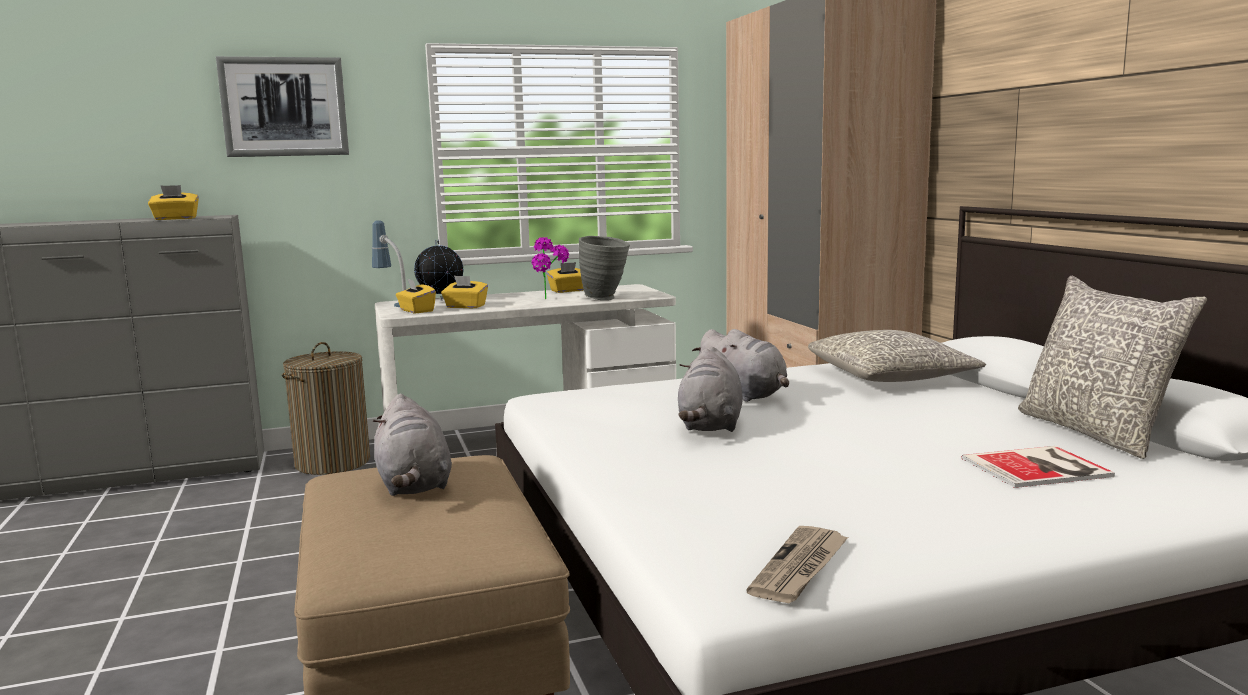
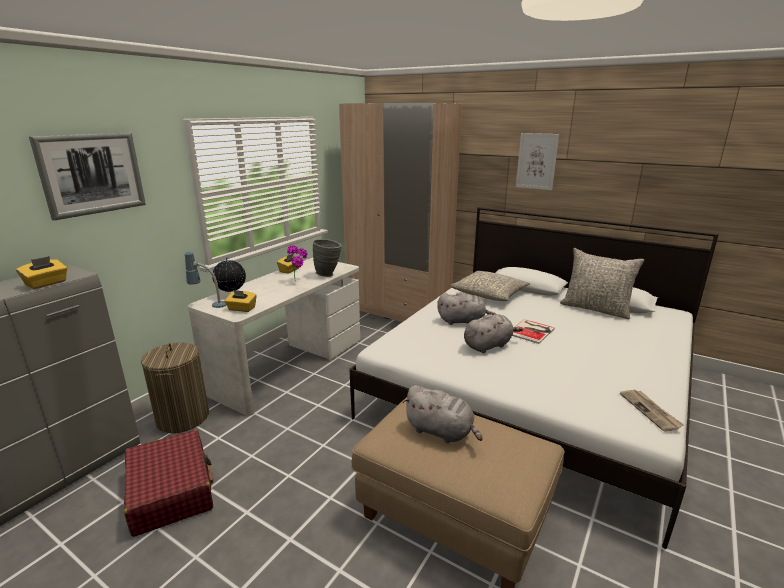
camera: 40 degrees left, 10 degrees up
yellow tissue box [441,276,488,308] -> none
grey plush toy [678,347,742,432] -> grey plush toy turned 90 degrees counterclockwise [464,314,523,353]
book [962,446,1115,488] -> book moved to [512,319,555,344]
none -> red suitcase [124,429,213,537]
none -> picture [516,133,559,190]

